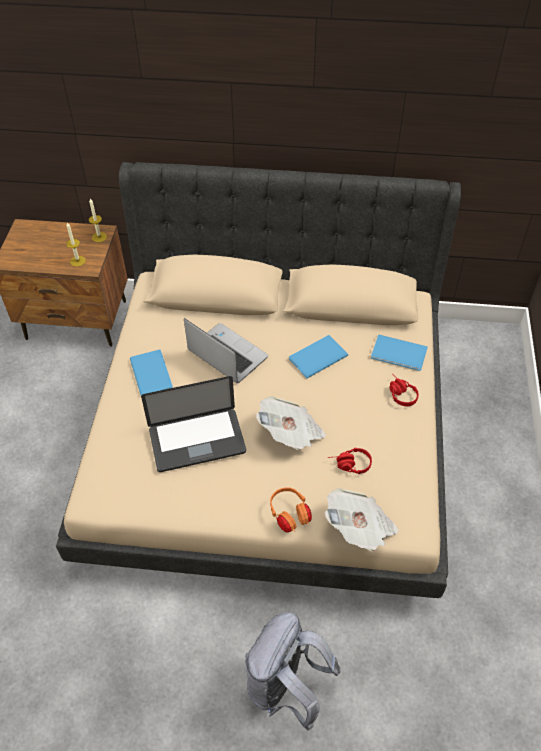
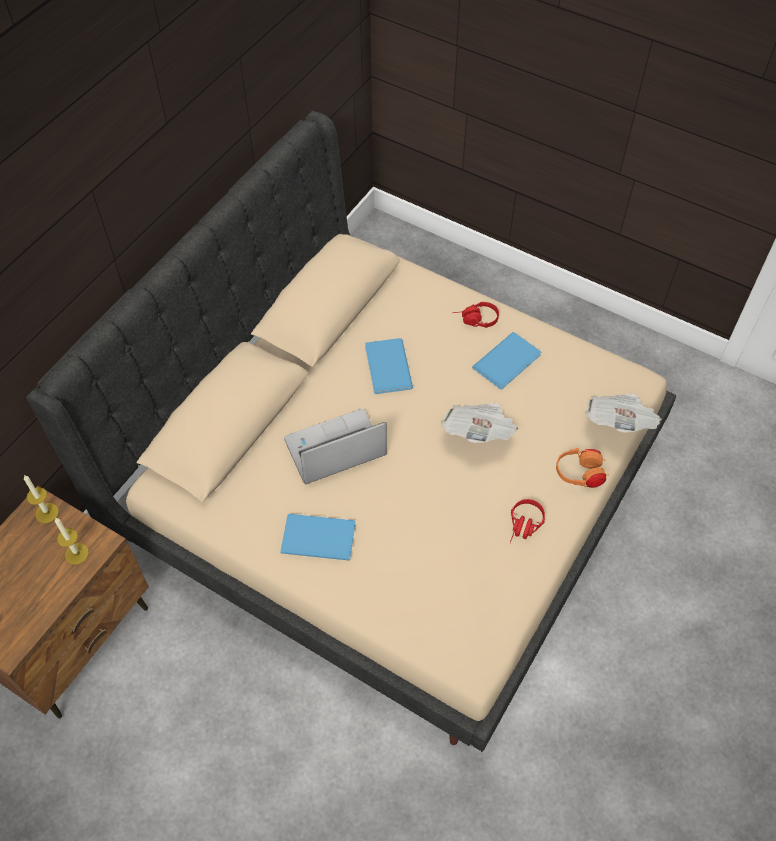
camera: 65 degrees left, 5 degrees up
laptop [141,376,246,472] -> none
grey backpack [245,612,341,731] -> none
red headphones [327,448,372,474] -> red headphones moved to [510,499,545,543]
blue book [371,335,428,371] -> blue book moved to [472,332,541,390]

